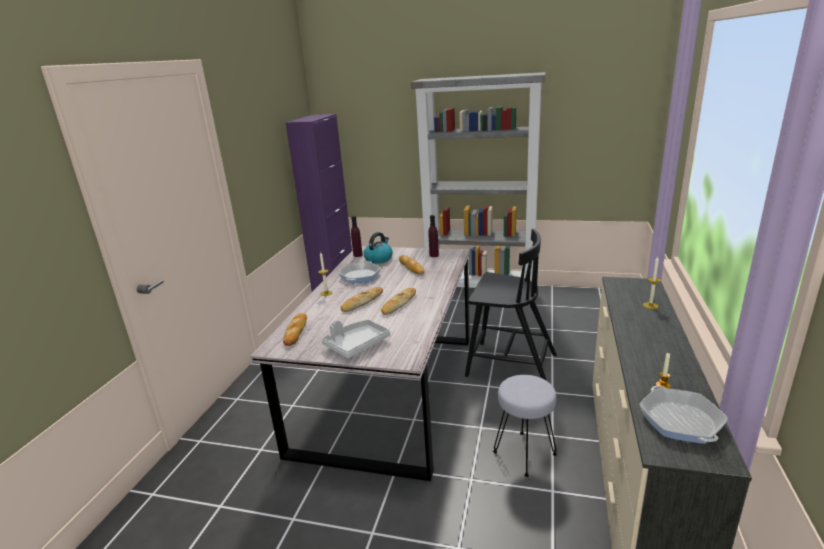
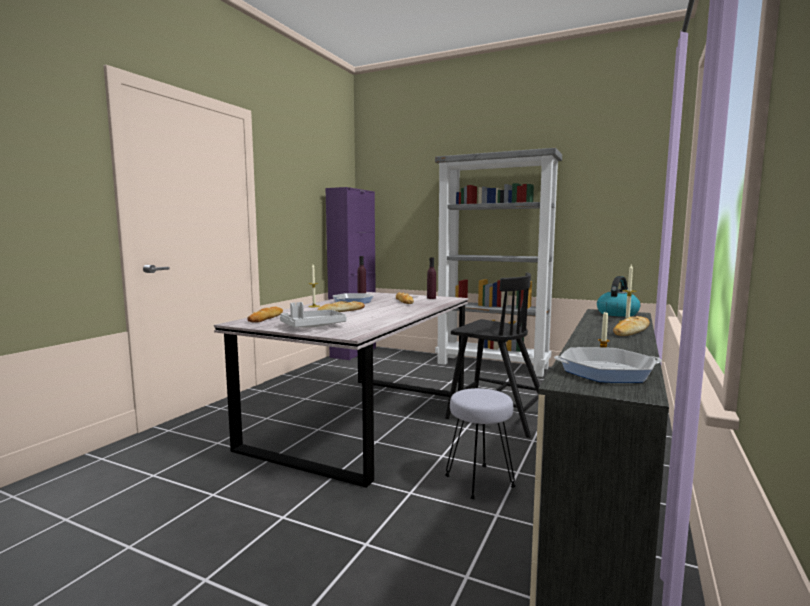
camera: 10 degrees right, 15 degrees down
kettle [363,232,393,264] -> kettle moved to [597,276,640,317]
bread [381,288,416,315] -> bread moved to [613,316,650,336]
frying pan [639,386,728,444] -> frying pan turned 90 degrees clockwise [554,347,662,383]

